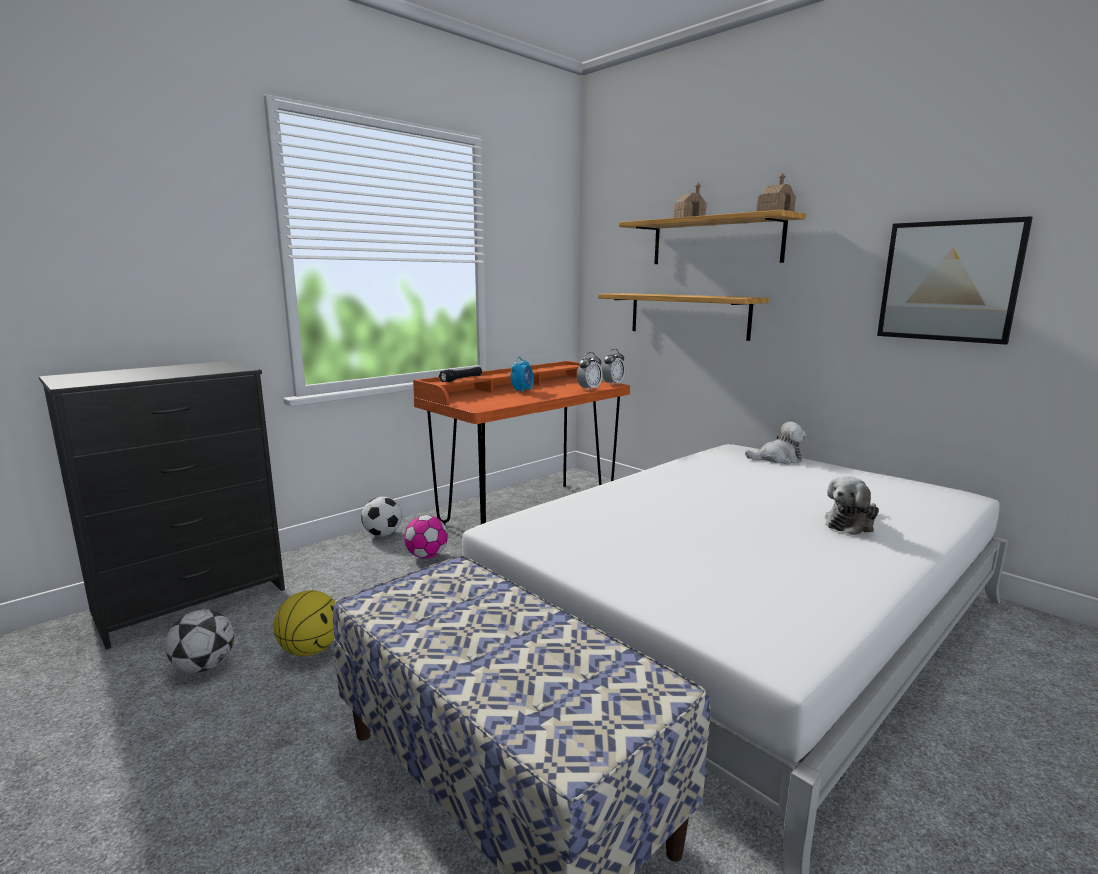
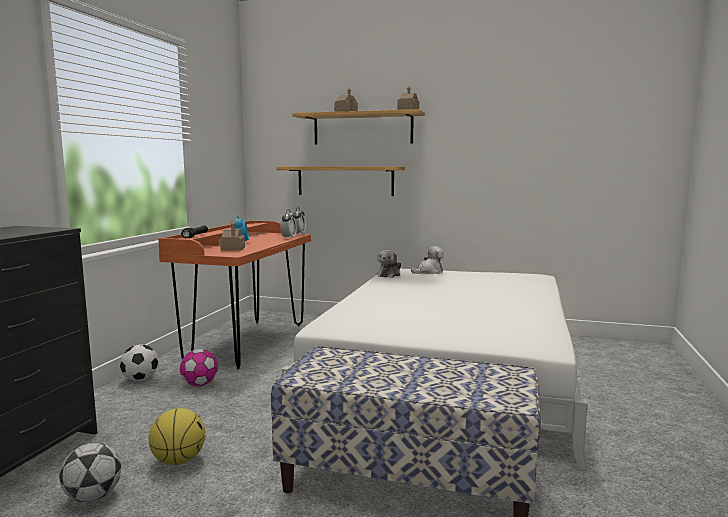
camera: 30 degrees left, 5 degrees down
plush toy [825,476,879,535] -> plush toy moved to [377,250,401,278]
picture [877,216,1033,345] -> none
none -> toy house [220,220,245,250]

